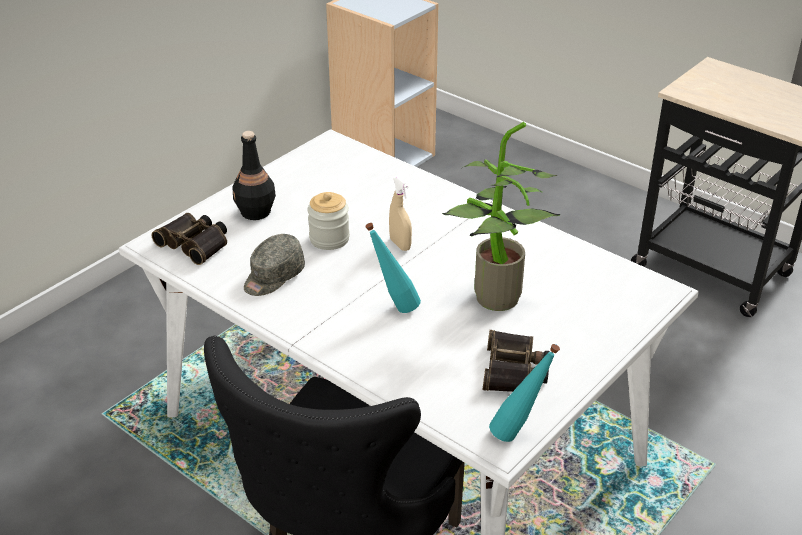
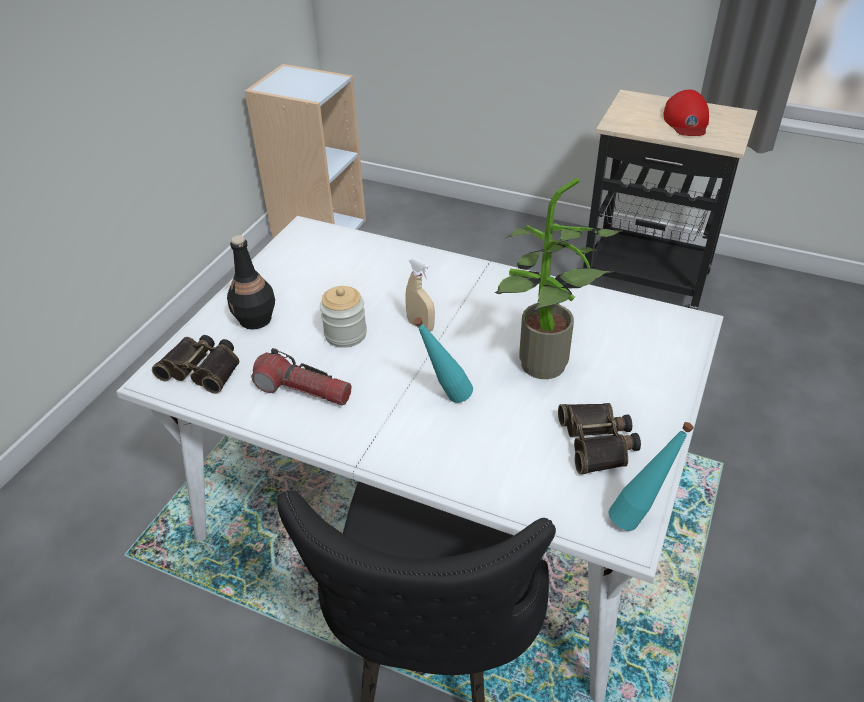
camera: 15 degrees left, 5 degrees up
grey cap [244,234,305,296] -> flashlight [252,348,352,405]
none -> red cap [663,90,709,136]

